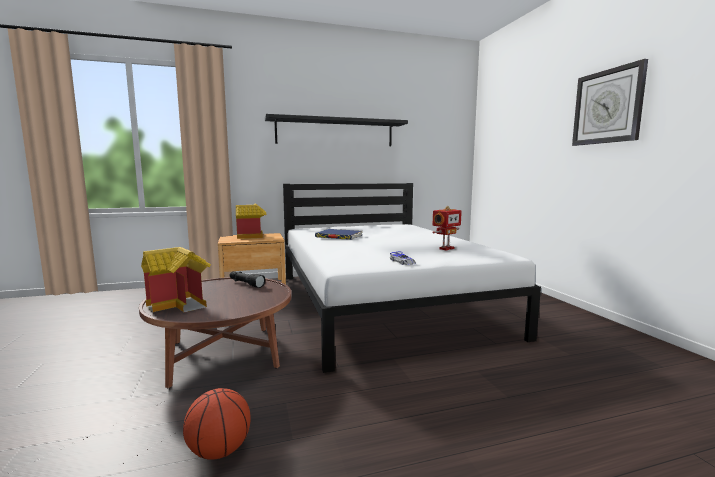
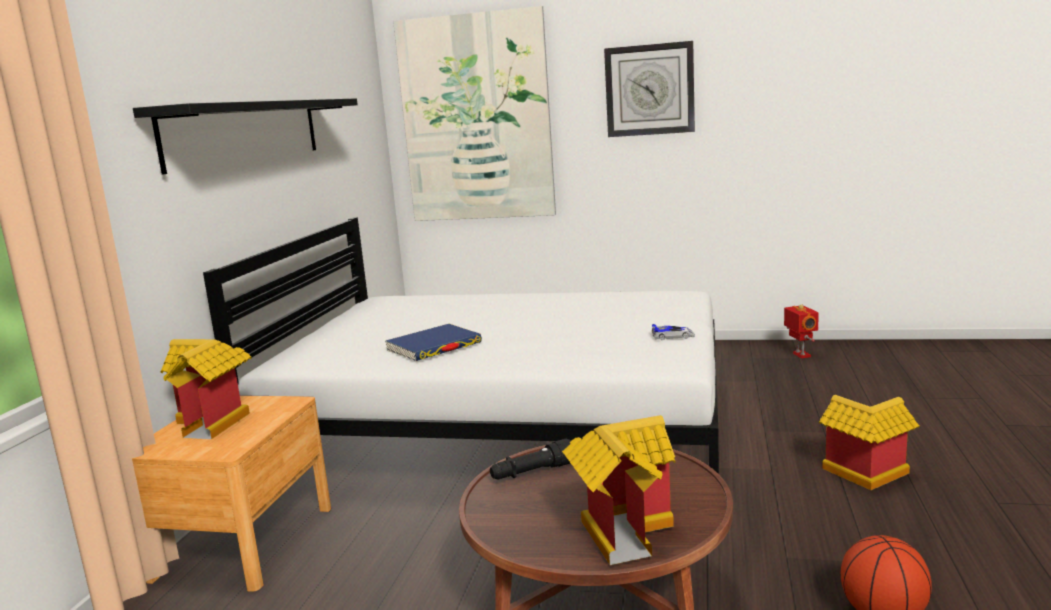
camera: 60 degrees left, 5 degrees up
toy robot [432,206,462,250] -> toy robot moved to [784,304,819,358]
none -> picture [393,6,556,221]
none -> toy house [819,395,920,490]

